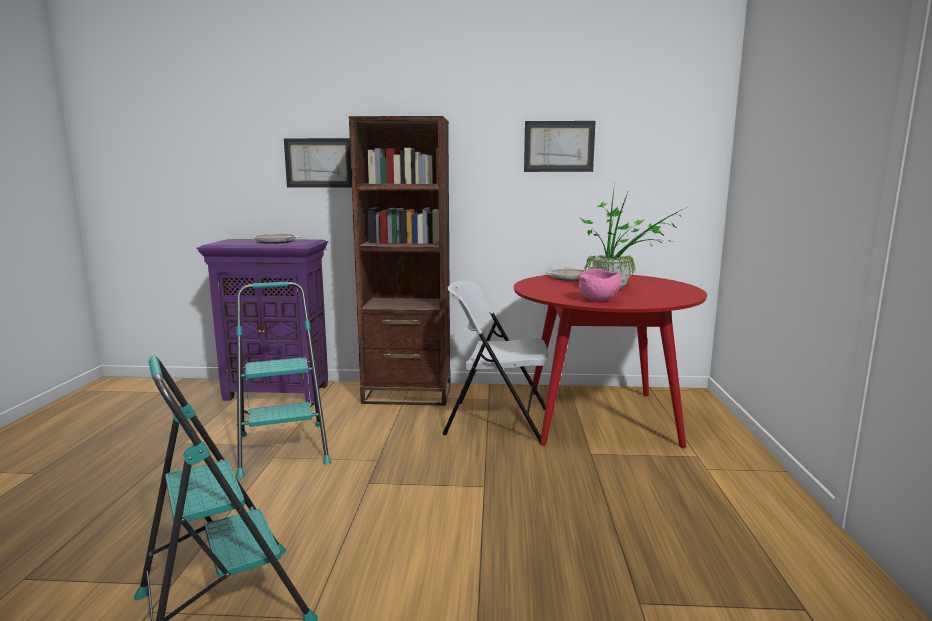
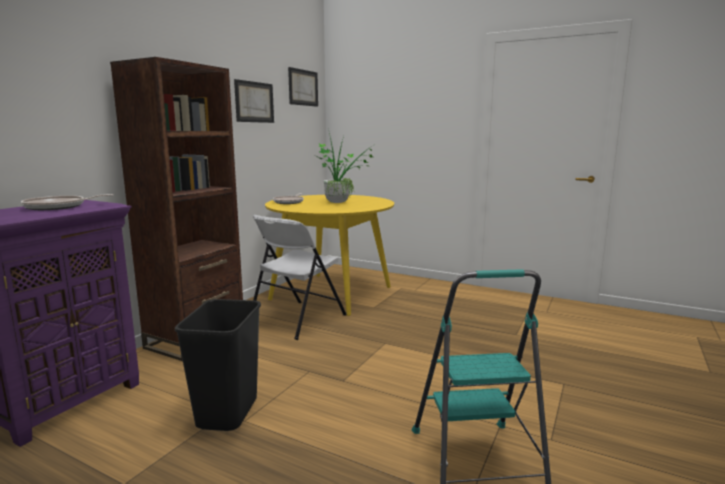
camera: 65 degrees left, 0 degrees up
turquoise step ladder [236,282,331,478] -> black trash can [175,299,261,431]
picture [284,138,352,188] -> picture moved to [288,67,318,107]
red dining table [514,275,707,448] -> yellow dining table [265,195,394,316]
pink bowl [579,269,622,302] -> none

